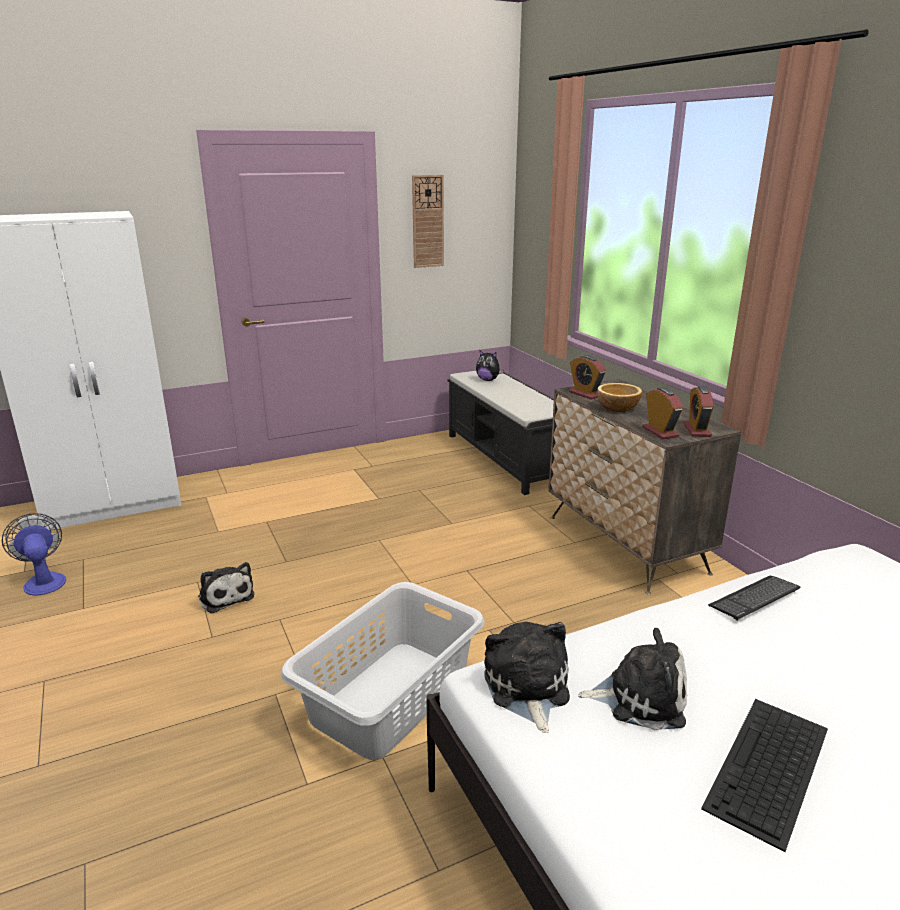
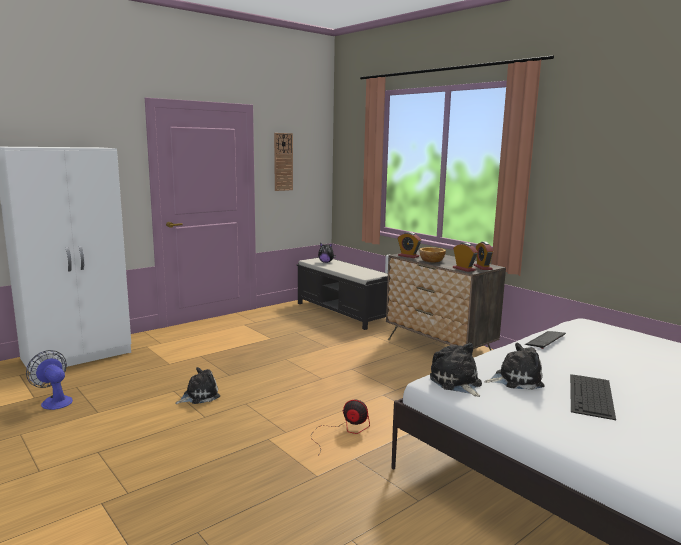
camera: 15 degrees left, 10 degrees down
plush toy [198,562,255,613] -> plush toy turned 75 degrees counterclockwise [175,367,220,404]
grey laundry basket [281,582,485,760] -> fan [311,399,370,454]

